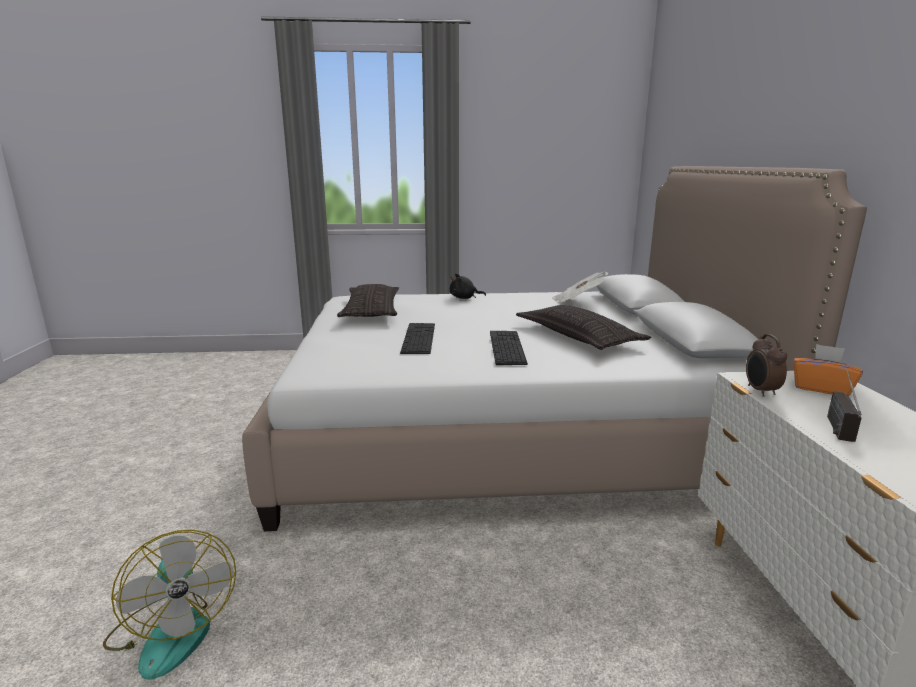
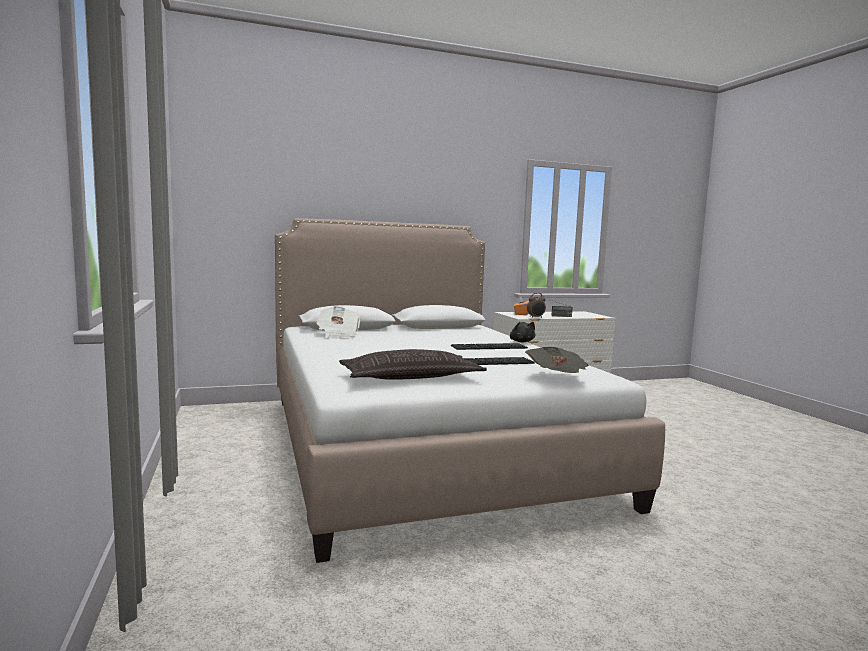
camera: 105 degrees left, 10 degrees down
fan [103,530,236,680] -> none
black plush toy [450,274,486,299] -> black plush toy moved to [510,321,535,342]
pillow [516,305,651,350] -> none
none -> newspaper [525,347,589,373]

